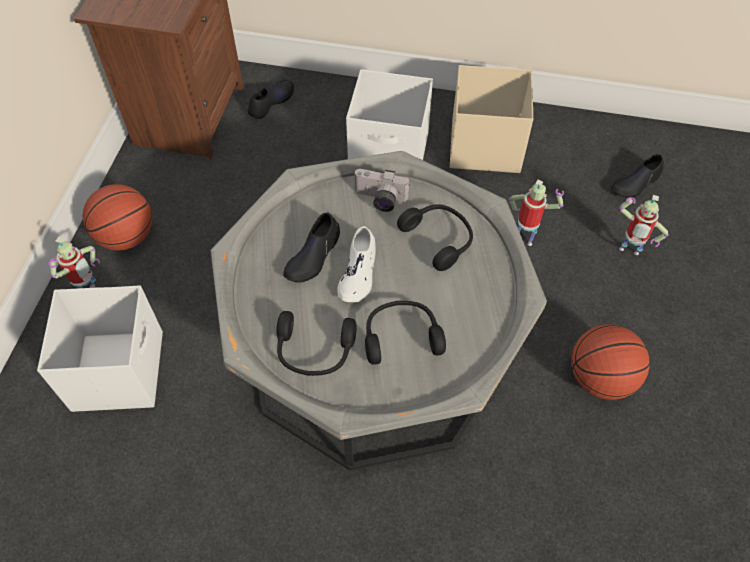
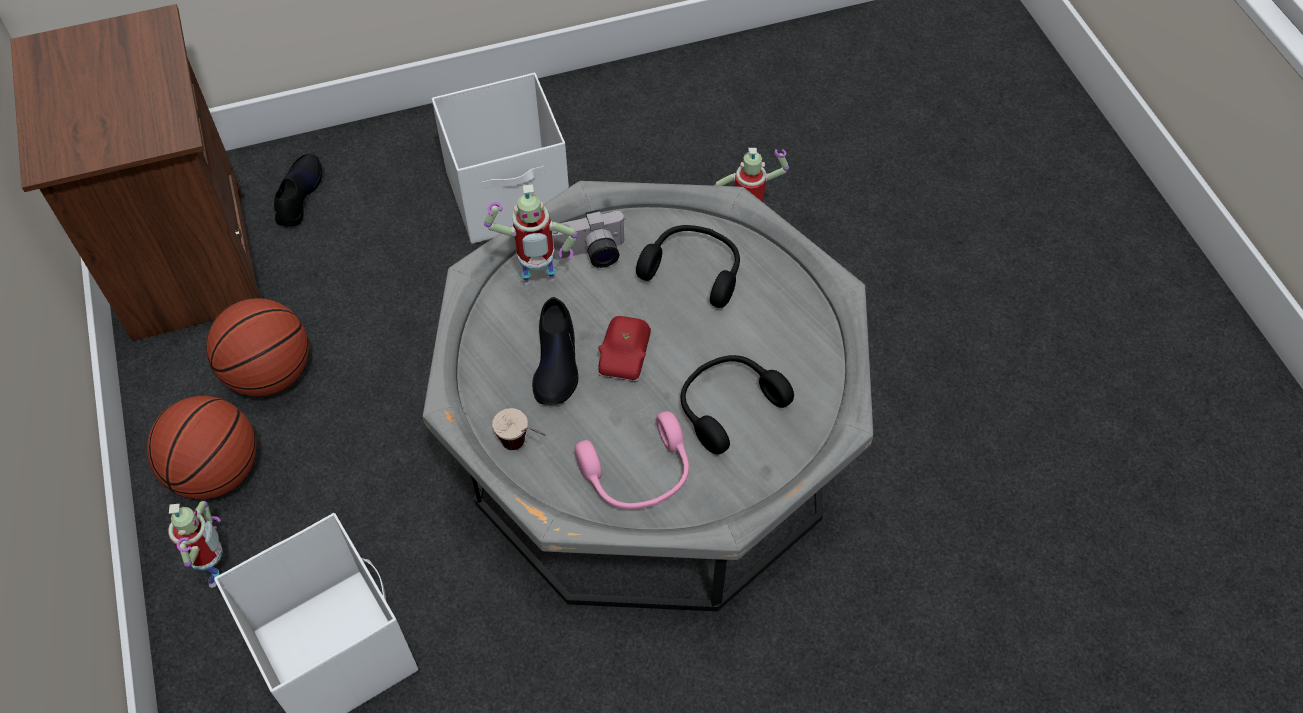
camera: 30 degrees left, 0 degrees up
black headphones [276,311,357,376] -> pink headphones [575,411,689,509]
white shoe [337,226,376,302] -> red toy car [598,316,651,382]
beige storage box [450,65,533,173] -> none
basketball [571,324,649,400] -> basketball moved to [206,298,309,396]
black shoe [611,154,664,198] -> none
toy robot [619,195,668,255] -> toy robot moved to [484,184,578,285]
none -> cup [492,408,546,450]

